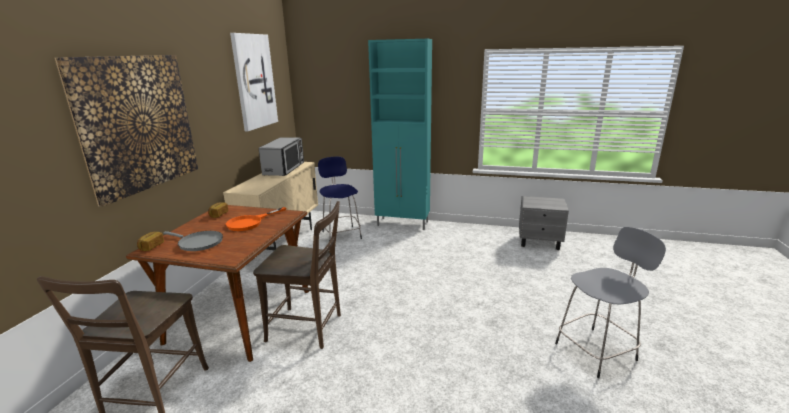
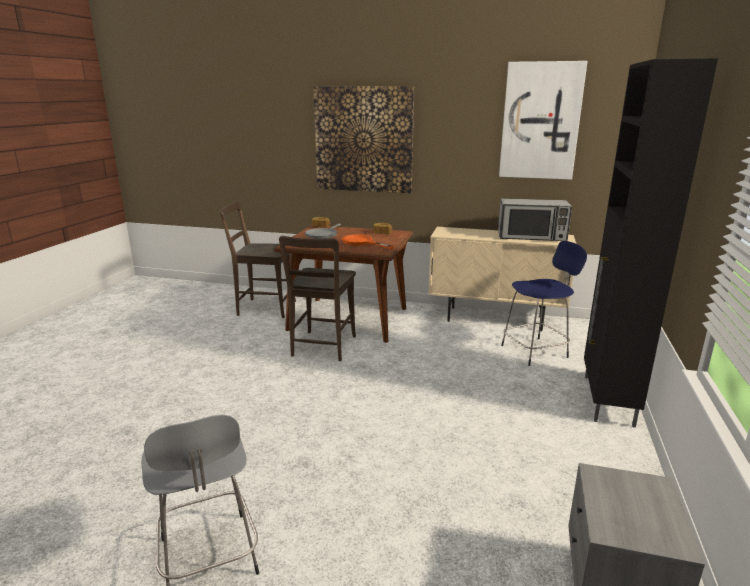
camera: 90 degrees right, 0 degrees up
turquoise cabinet [368,39,432,230] -> black cabinet [584,58,718,428]

